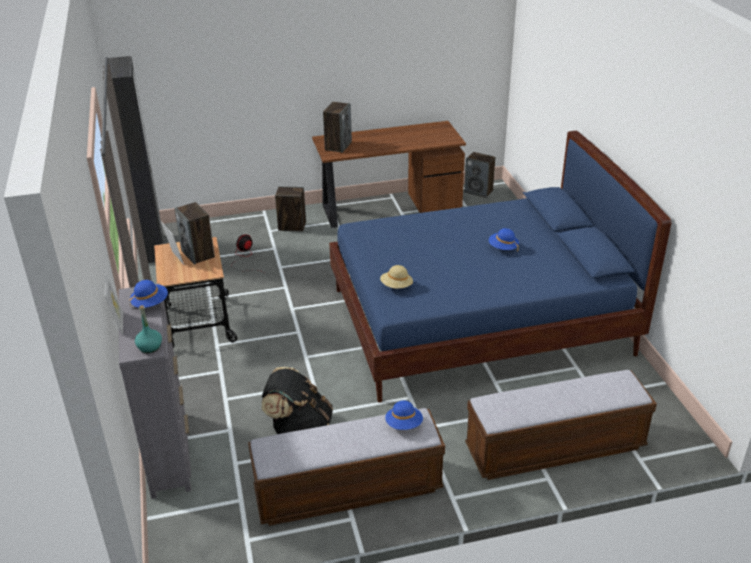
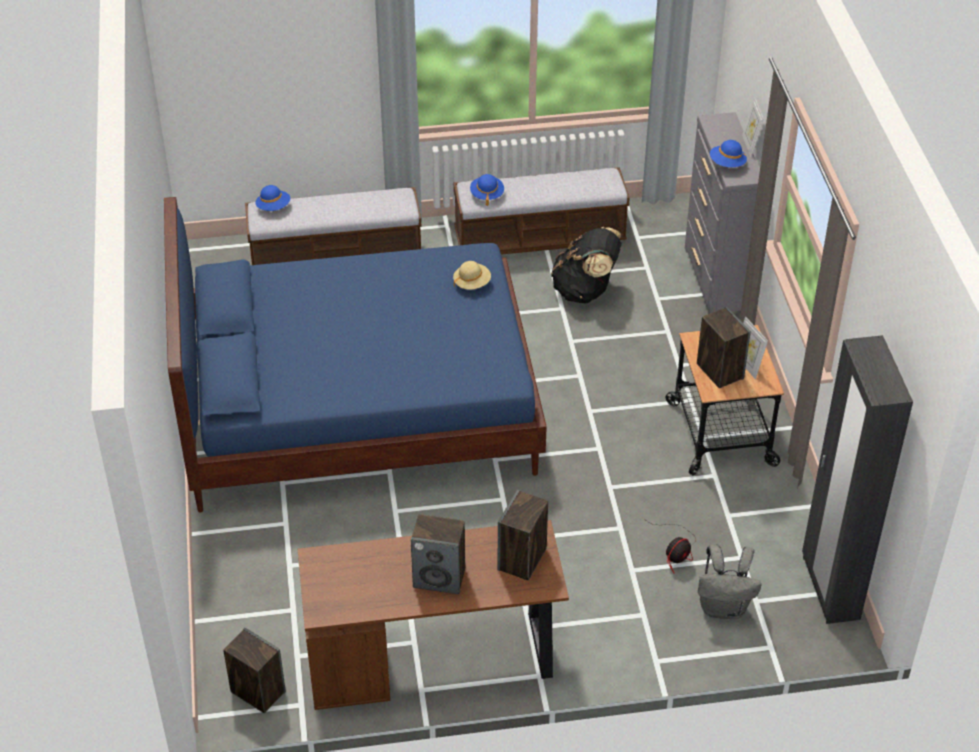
camera: 175 degrees left, 10 degrees up
turquoise bottle [135,305,162,353] -> none
speaker [275,186,306,232] -> speaker moved to [411,514,465,594]
blue hat [489,228,519,252] -> blue hat moved to [255,185,290,211]
none -> grey backpack [698,544,762,619]

